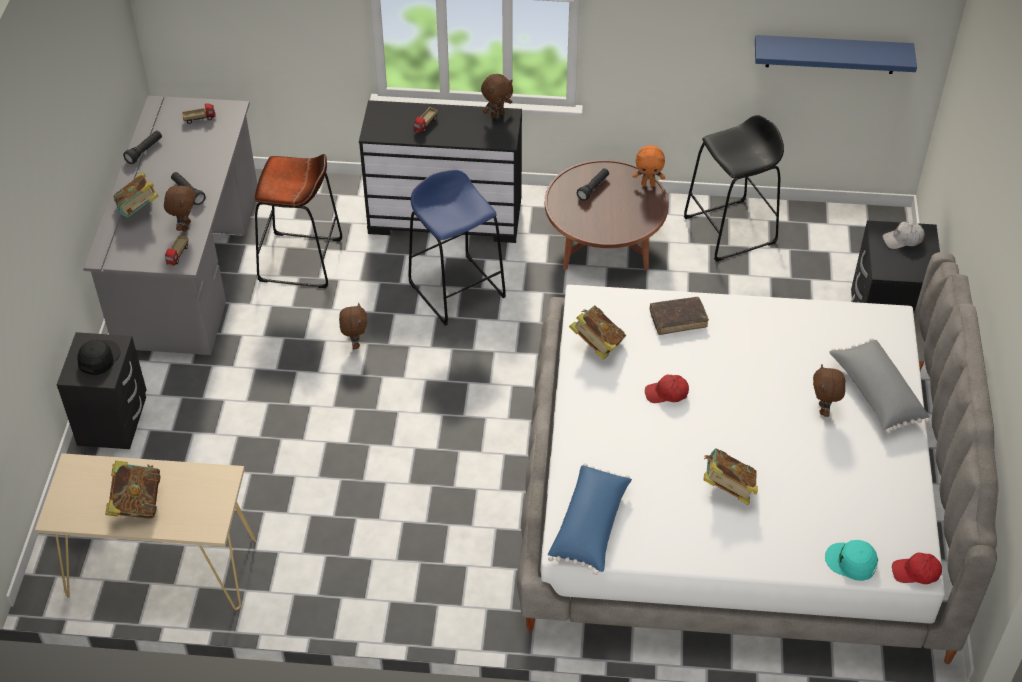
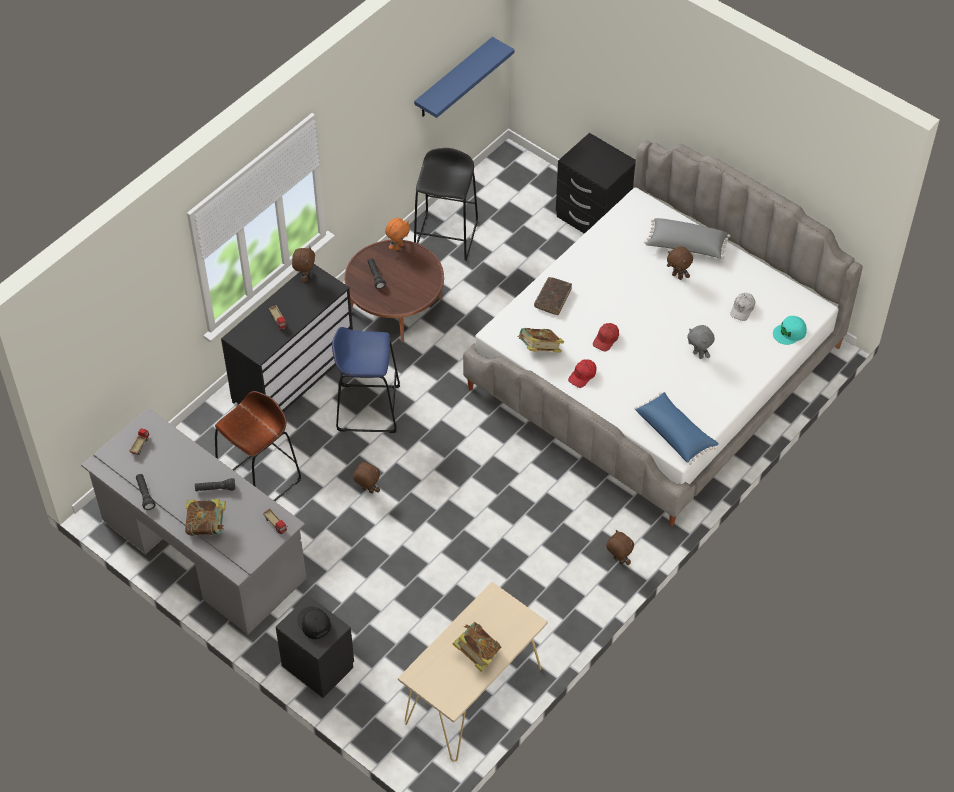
camera: 55 degrees left, 5 degrees up
brown plush toy [164,183,196,231] -> brown plush toy moved to [606,530,634,565]
book [704,448,758,505] -> grey plush toy [687,325,715,359]
white cap [883,222,925,249] -> white cap moved to [730,293,755,321]
red cap [892,553,942,584] -> red cap moved to [568,359,596,388]

